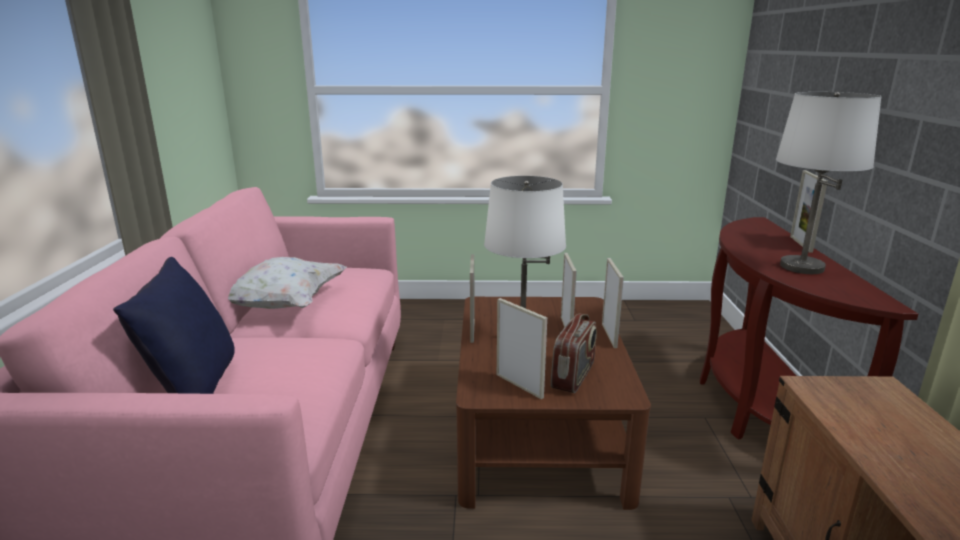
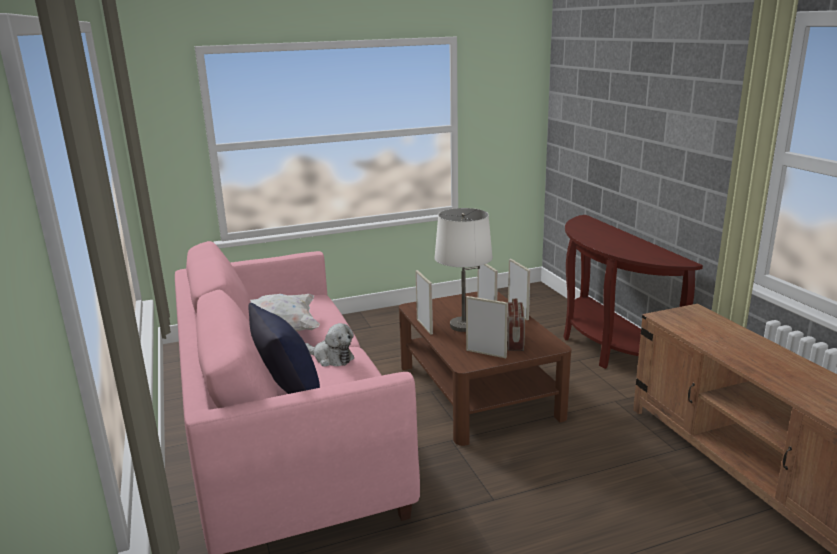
camera: 20 degrees left, 0 degrees up
white table lamp [776,92,882,274] -> none
picture frame [790,170,828,252] -> none
none -> plush toy [306,323,354,366]

